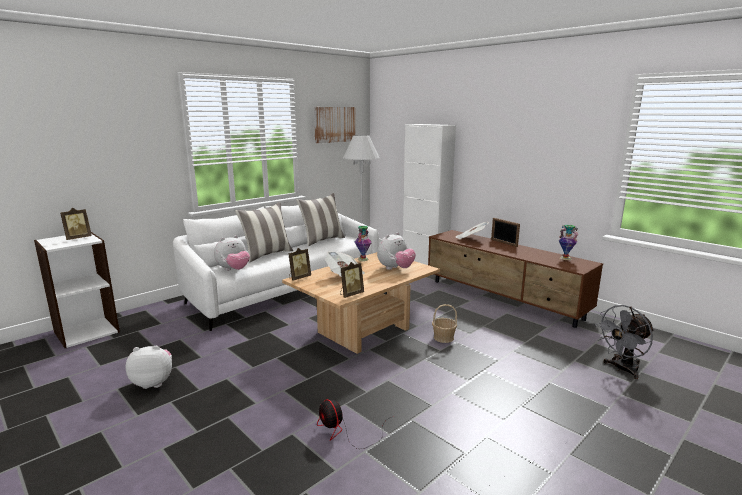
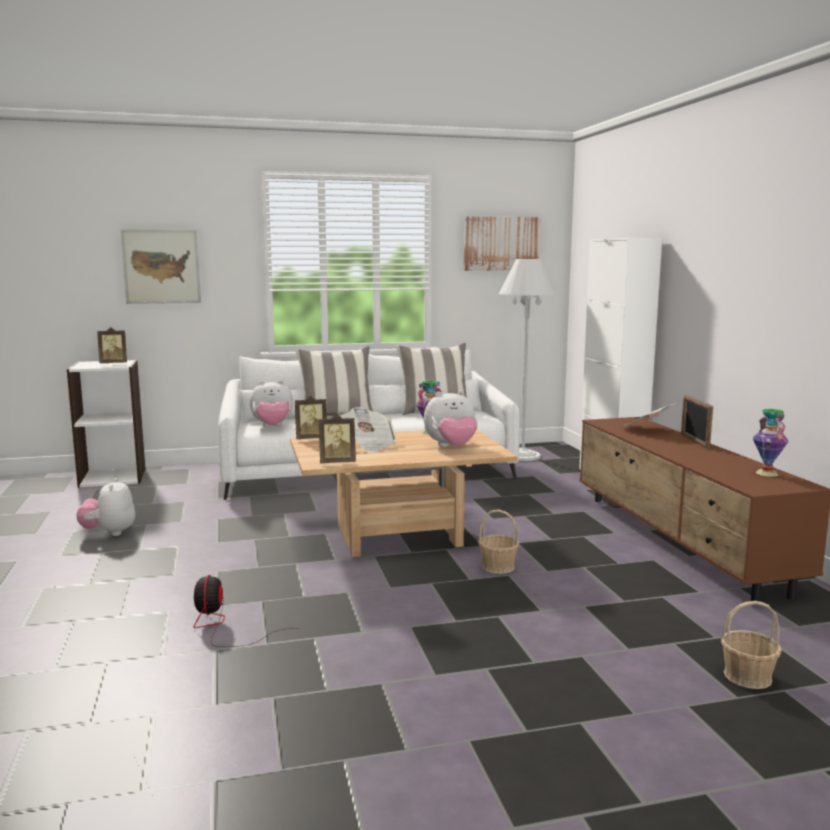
camera: 30 degrees right, 5 degrees down
plush toy [126,346,172,389] -> plush toy turned 120 degrees counterclockwise [76,478,135,536]
grey fan [595,305,654,379] -> basket [721,601,782,689]
none -> picture [120,229,201,304]

